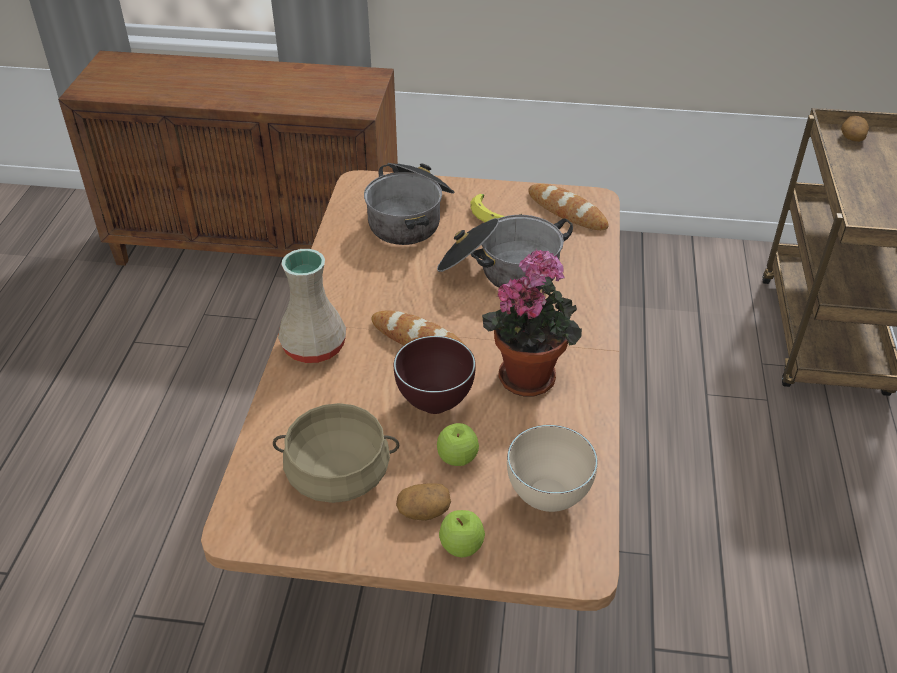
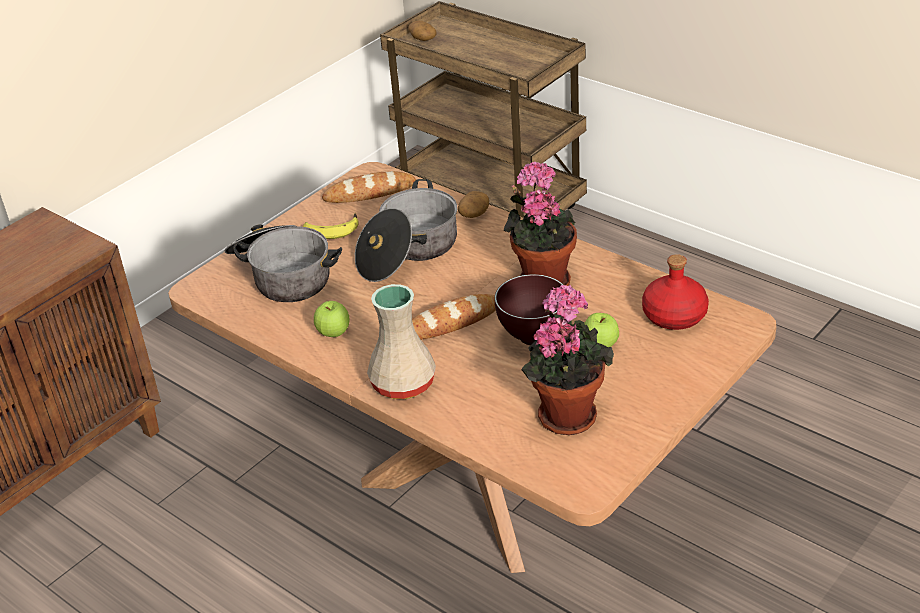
camera: 55 degrees left, 5 degrees down
beige cooking pot [273,403,400,503] -> potted plant [521,285,614,435]
potato [396,483,451,521] -> potato moved to [458,191,489,218]
apple [439,510,485,558] -> apple moved to [314,301,350,337]
beige bowl [507,425,598,512] -> red bottle [642,254,709,330]

